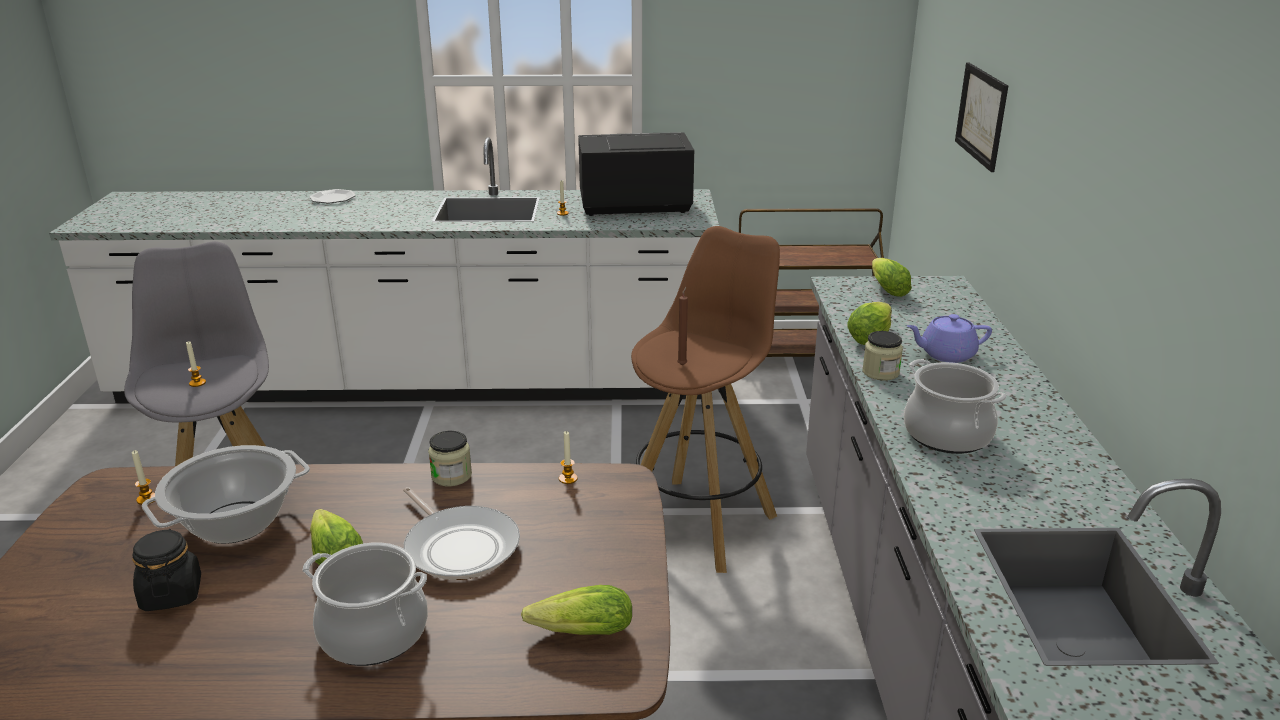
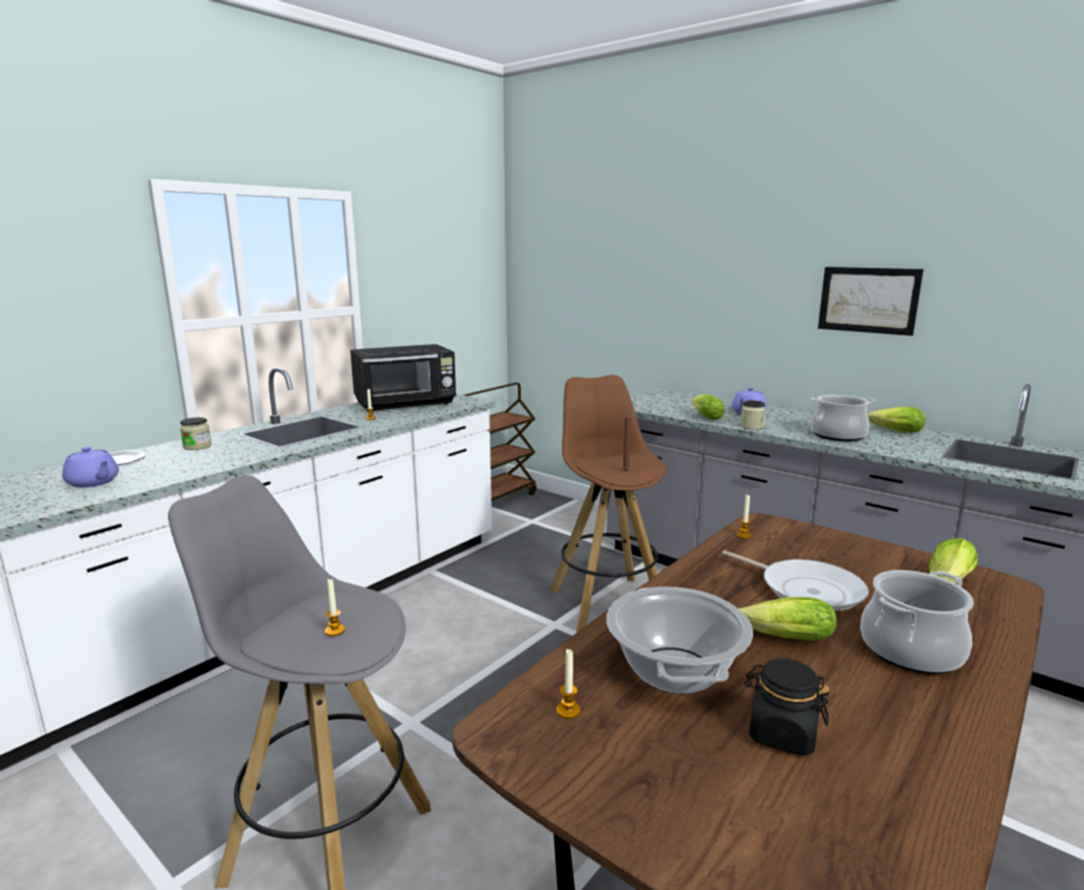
camera: 50 degrees left, 10 degrees down
frying pan [403,487,520,580] -> frying pan turned 45 degrees clockwise [722,550,869,612]
jar [428,431,472,486] -> jar moved to [180,417,212,450]
black microwave [578,133,694,216] -> black microwave turned 150 degrees counterclockwise [350,344,456,411]
lettuce [872,258,912,297] -> lettuce moved to [867,407,925,433]
picture [955,62,1008,172] -> picture moved to [818,267,924,336]
none -> purple teapot [62,447,119,488]

